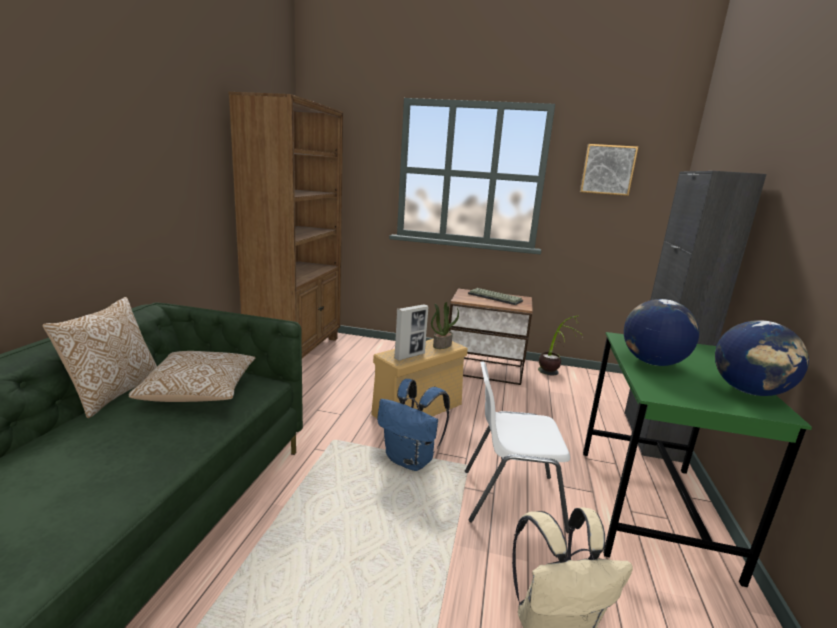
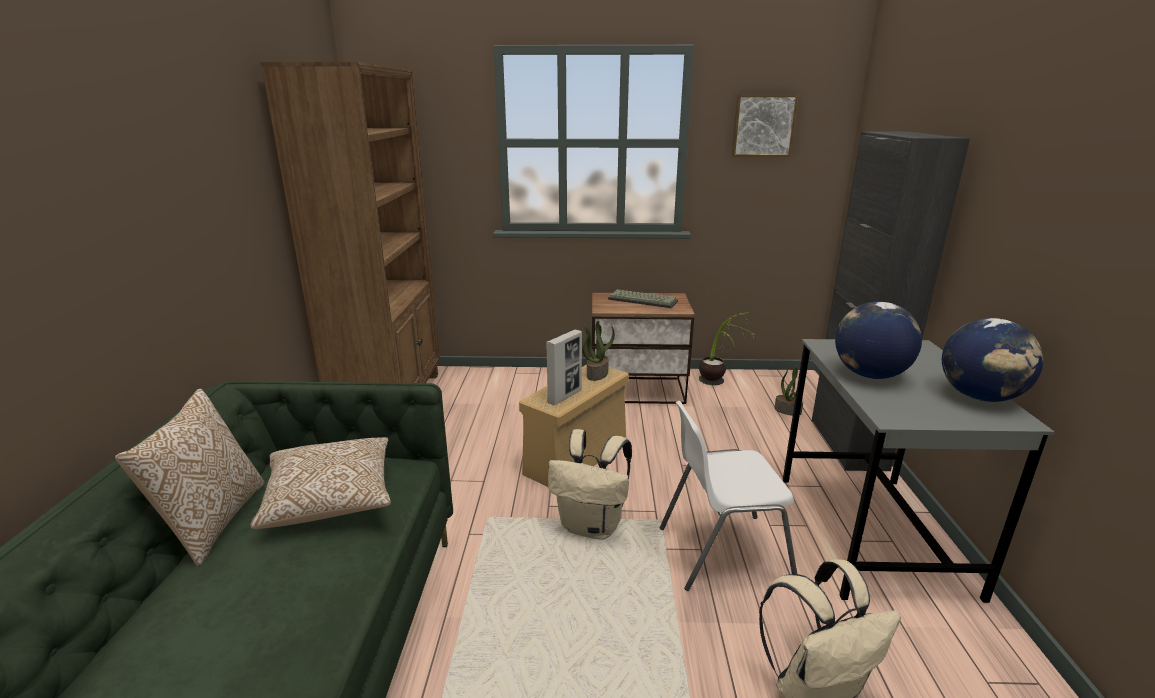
camera: 10 degrees left, 5 degrees up
blue backpack [377,379,450,471] -> beige backpack [548,429,632,540]
green desk [583,332,812,587] -> grey desk [783,339,1055,603]
none -> potted plant [774,366,803,416]

